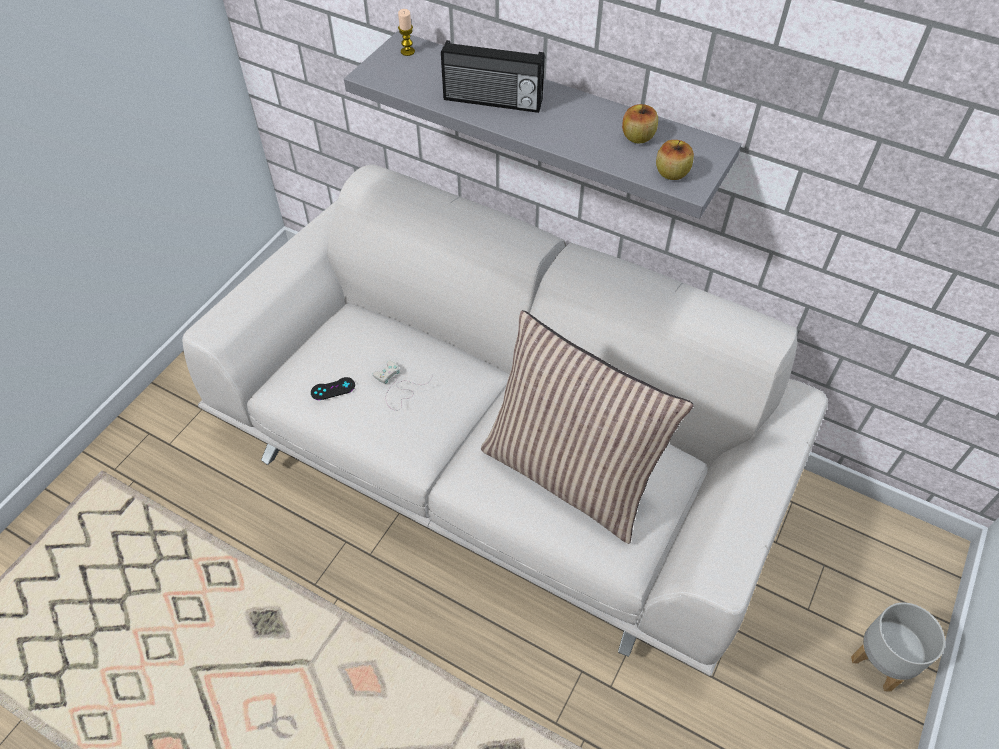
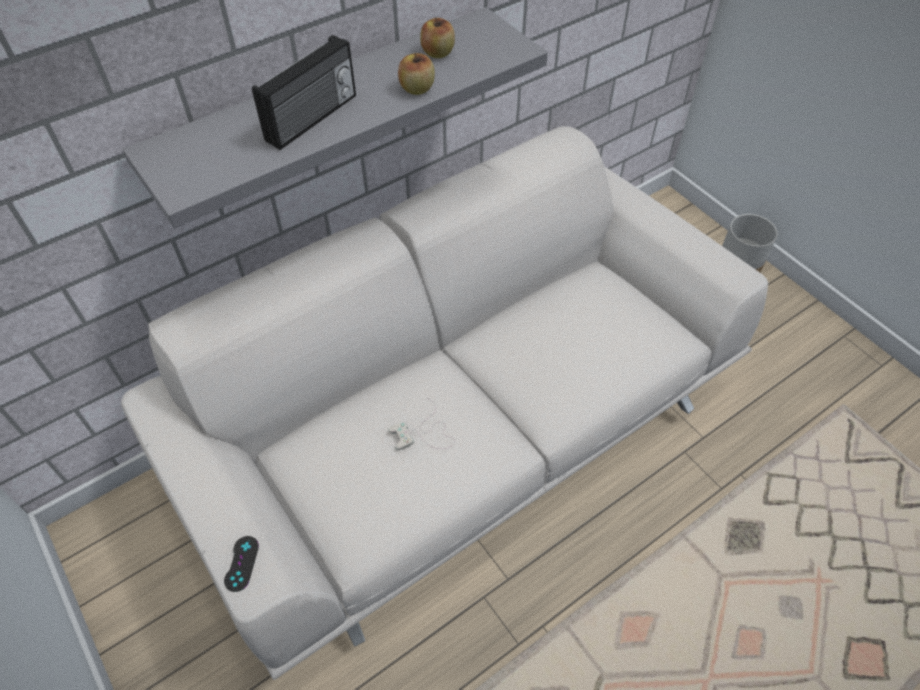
camera: 65 degrees left, 0 degrees up
black game controller [311,377,355,400] -> black game controller moved to [224,536,259,592]
candle [398,9,415,56] -> none
pillow [481,310,694,544] -> none
apple [656,140,694,180] -> apple moved to [398,53,435,95]

